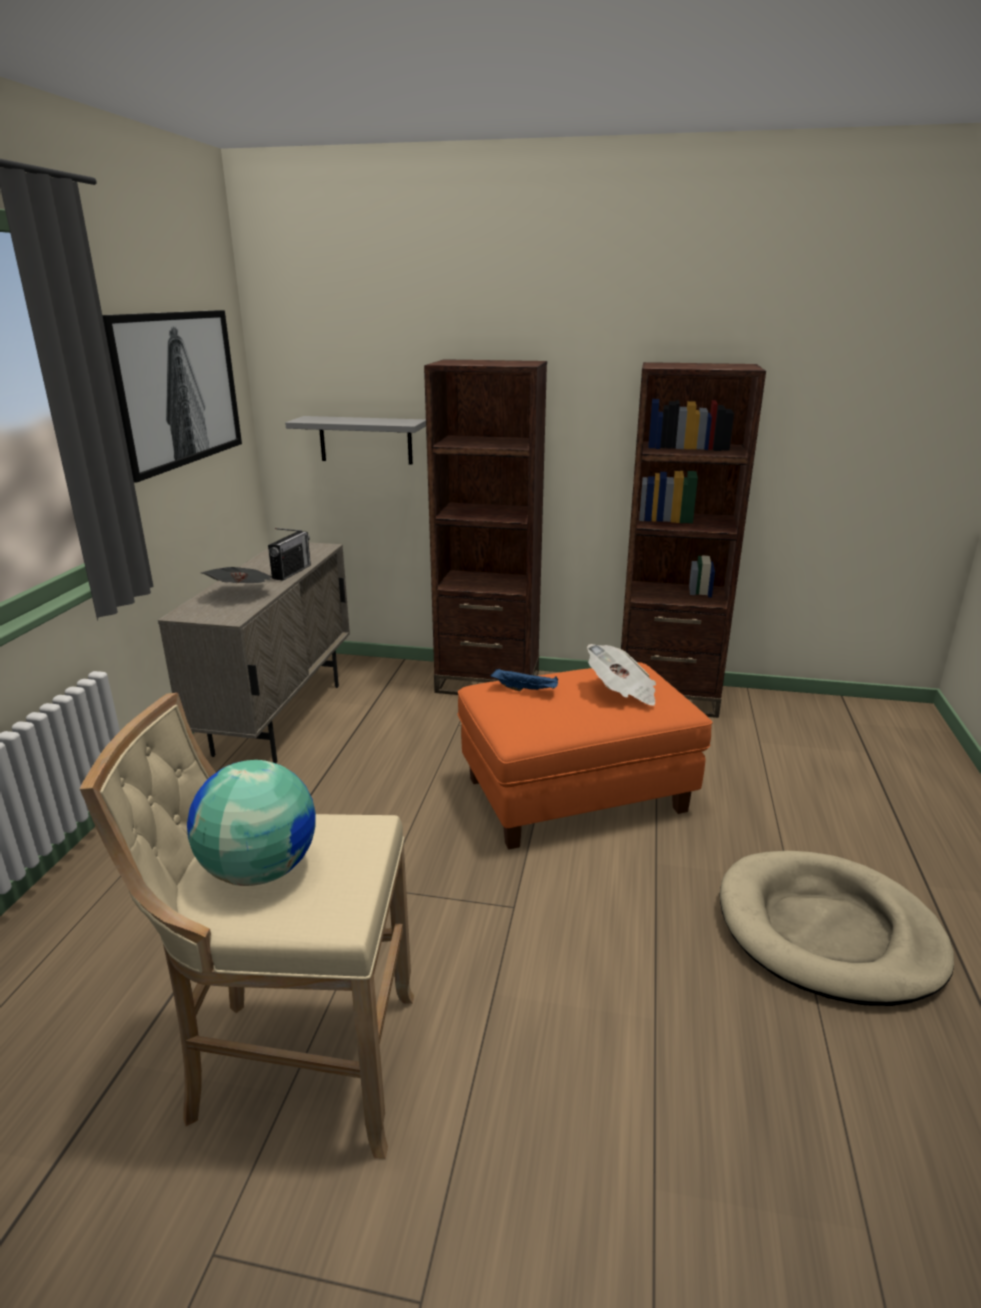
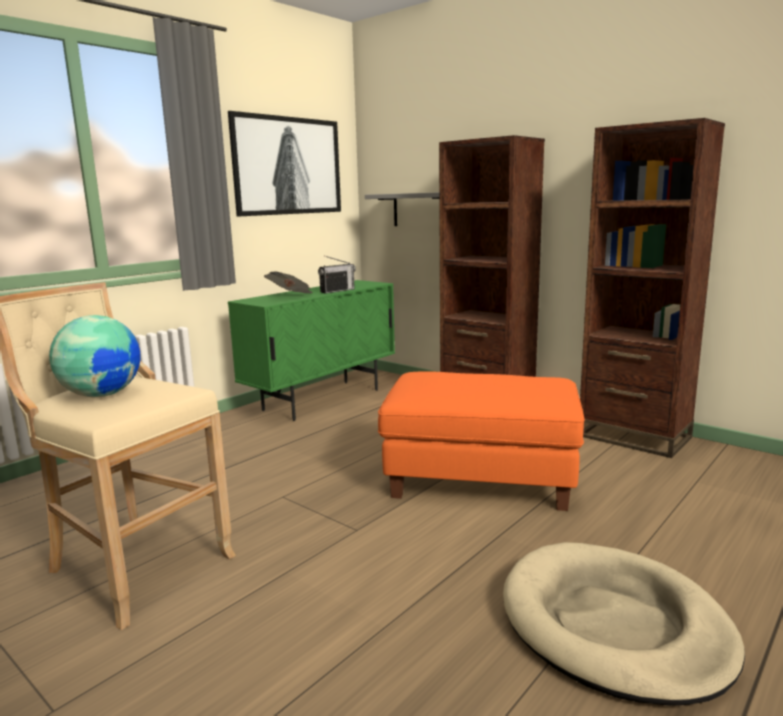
camera: 30 degrees right, 10 degrees down
beige cabinet [158,542,350,763] -> green cabinet [228,280,395,421]
blue tray [491,668,558,691] -> none
newspaper [587,644,656,706] -> none

